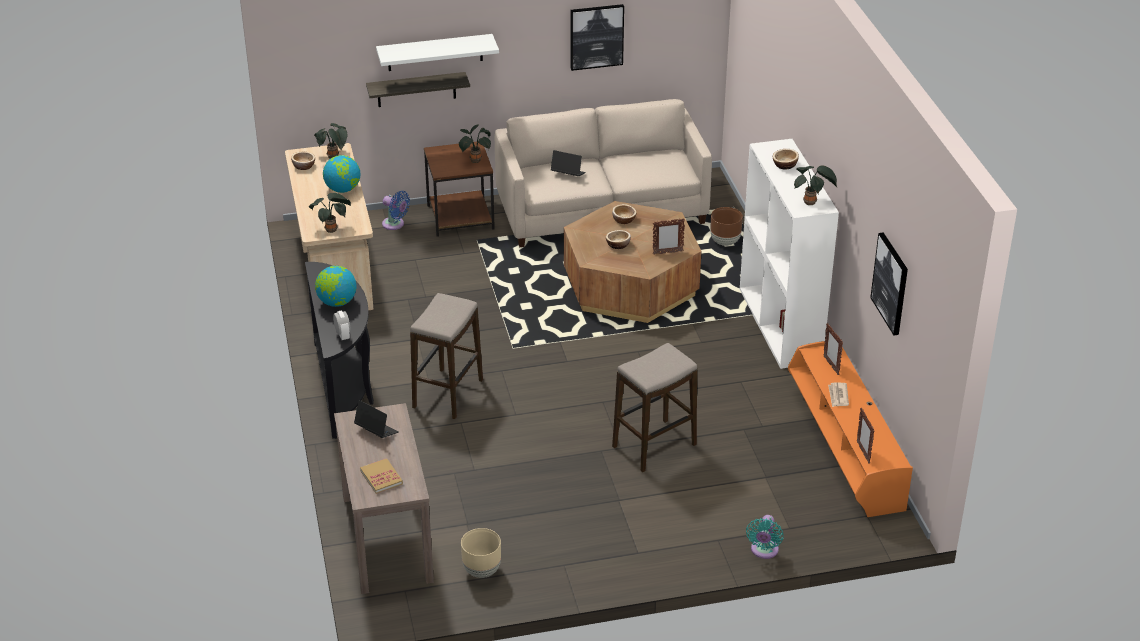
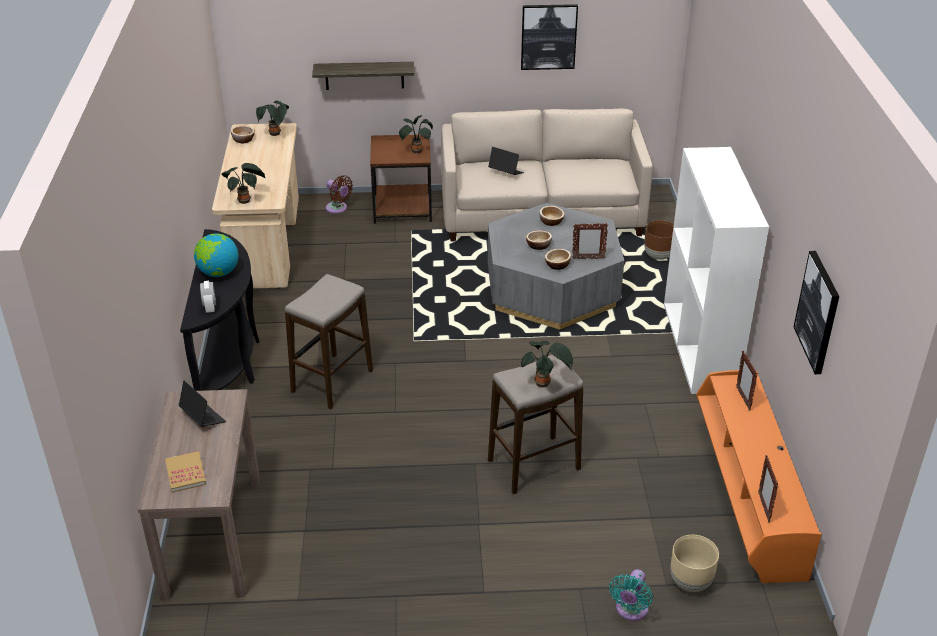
camera: 10 degrees right, 0 degrees up
globe [323,155,360,193] -> none
white shelf [376,34,499,71] -> none
blue fan [382,191,410,230] -> brown fan [326,175,353,214]
beige planter [461,528,501,578] -> beige planter moved to [670,535,719,592]
brown coffee table [564,201,702,323] -> grey coffee table [488,203,624,330]
bowl [773,149,799,169] -> bowl moved to [545,249,571,270]
potted plant [794,165,837,205] -> potted plant moved to [521,341,573,387]
newspaper [828,383,849,407] -> none

